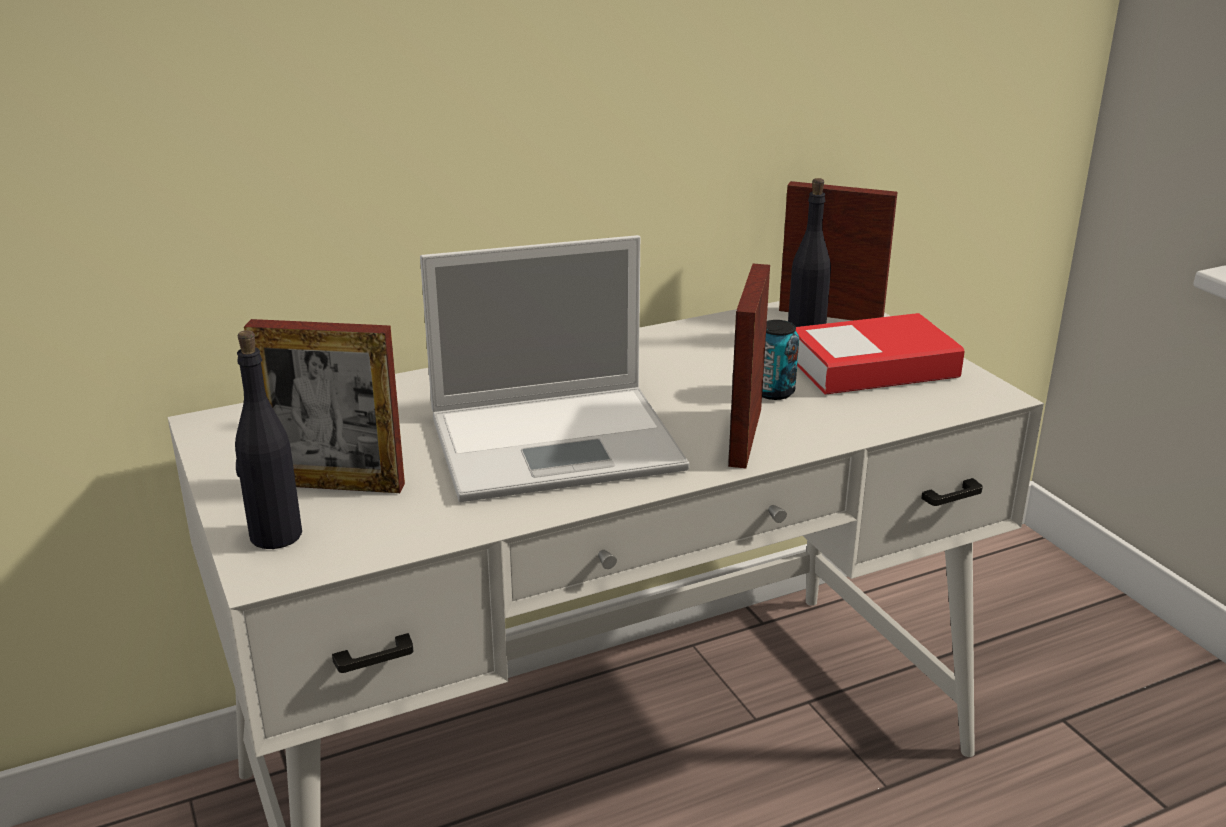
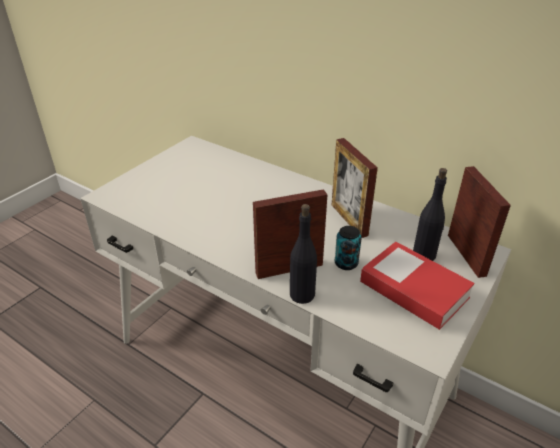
camera: 60 degrees right, 10 degrees up
black bottle [235,330,302,549] -> black bottle moved to [290,204,317,304]
picture frame [244,319,405,493] -> picture frame moved to [332,138,378,238]
laptop [420,235,689,502] -> none

